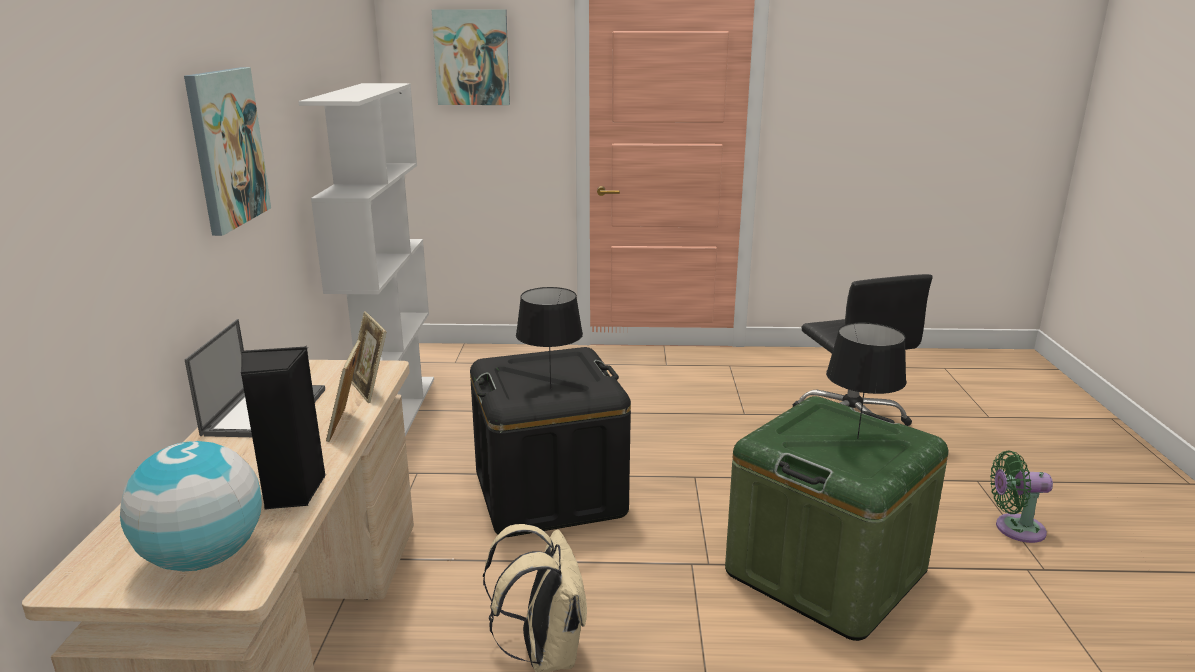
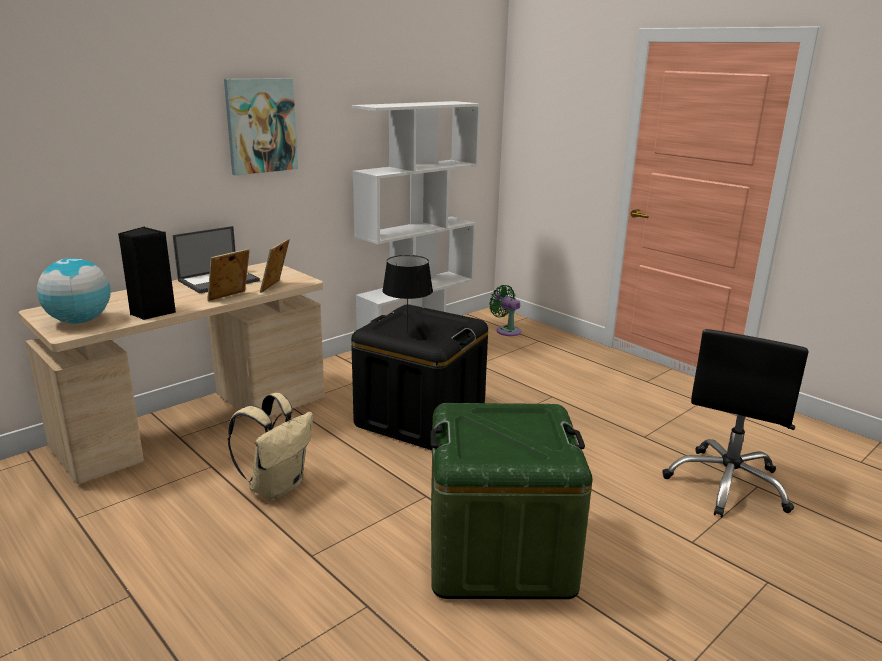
camera: 45 degrees right, 0 degrees up
picture [432,9,510,105] -> none
black table lamp [826,323,906,439] -> none
green fan [990,451,1053,543] -> green fan moved to [489,285,521,336]

